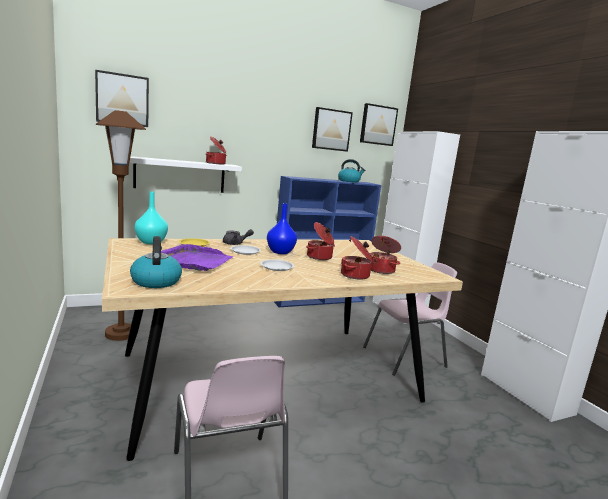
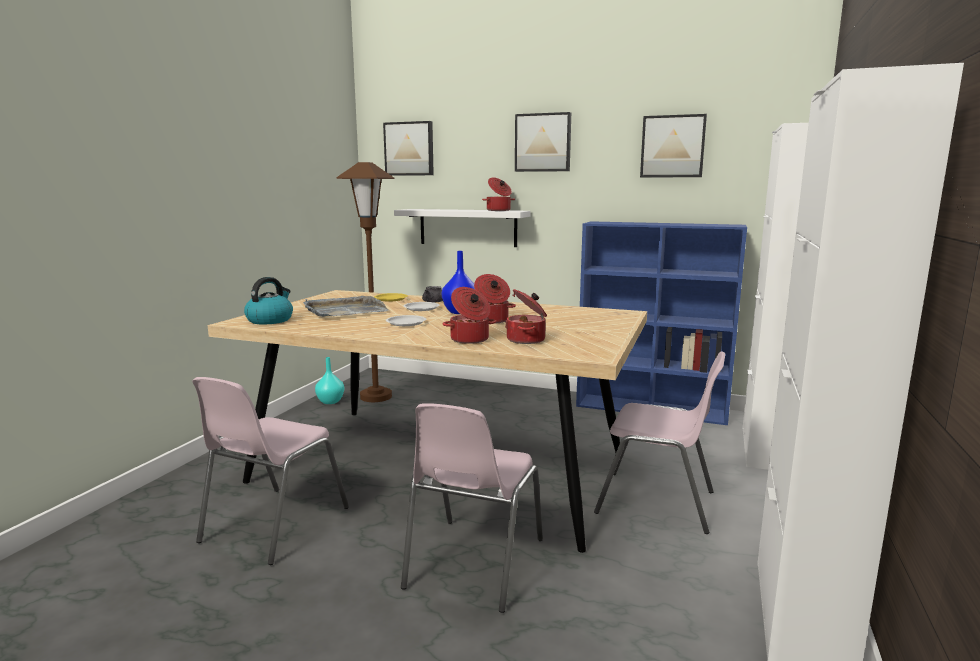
camera: 45 degrees right, 0 degrees up
turquoise vase [135,192,168,244] -> turquoise vase moved to [315,357,344,404]
purple tray [161,244,233,271] -> grey tray [303,296,389,317]
kettle [338,159,365,183] -> none
picture [360,103,398,146] -> picture moved to [515,112,571,172]
none -> pink chair [401,403,543,613]

